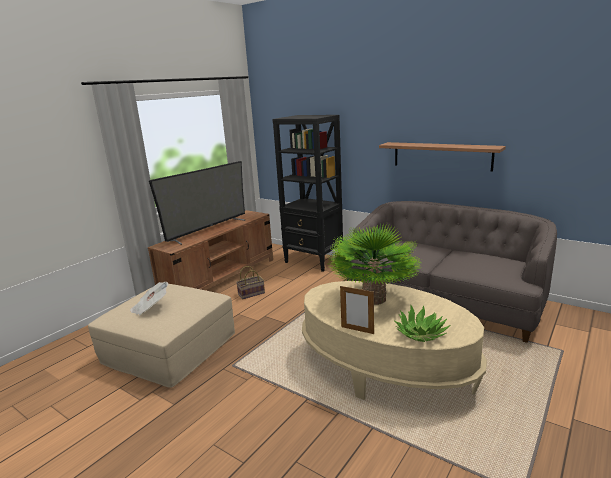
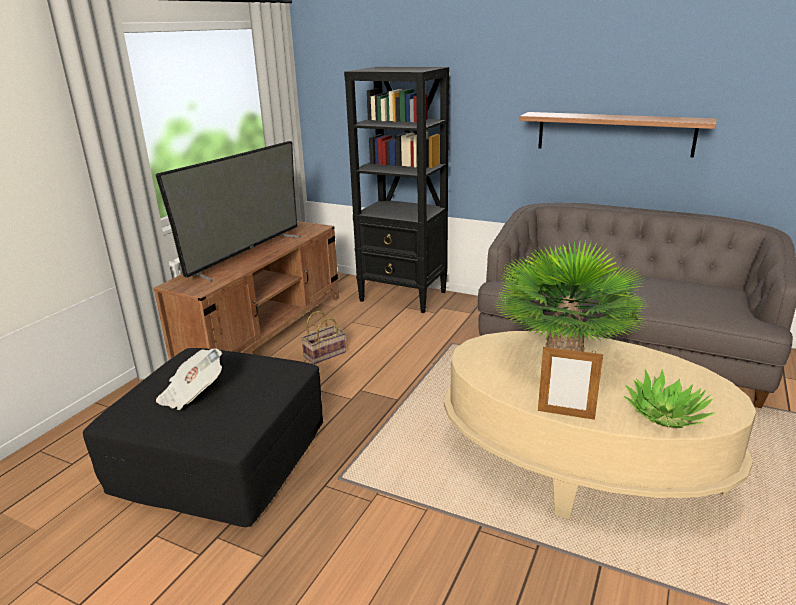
camera: 10 degrees left, 5 degrees up
beige ottoman [88,284,235,388] -> black ottoman [83,348,323,527]

